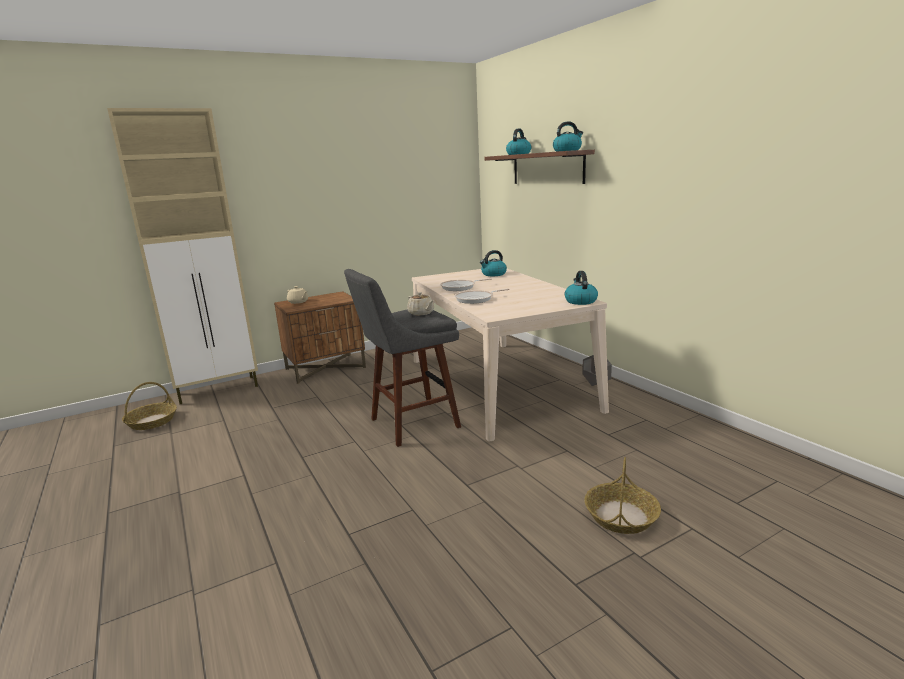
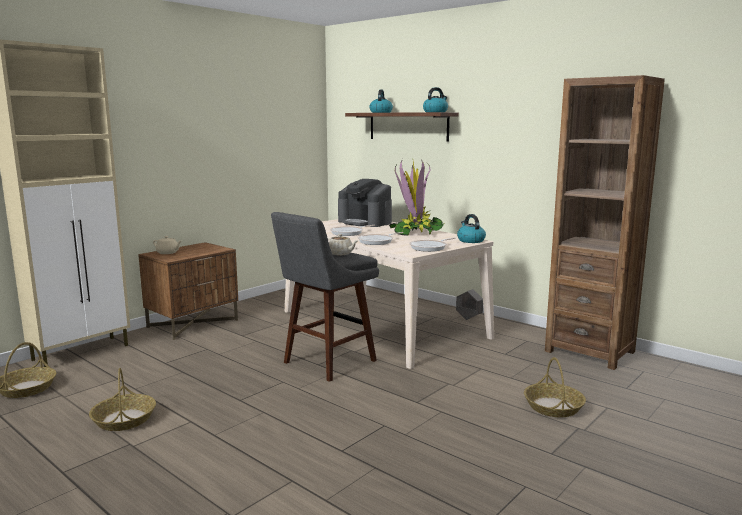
camera: 20 degrees left, 5 degrees down
kettle [480,250,507,276] -> coffee machine [338,179,392,227]
none -> basket [89,368,156,431]
none -> potted plant [389,159,445,236]
none -> frying pan [409,238,456,252]
none -> brown bookcase [545,75,665,370]

